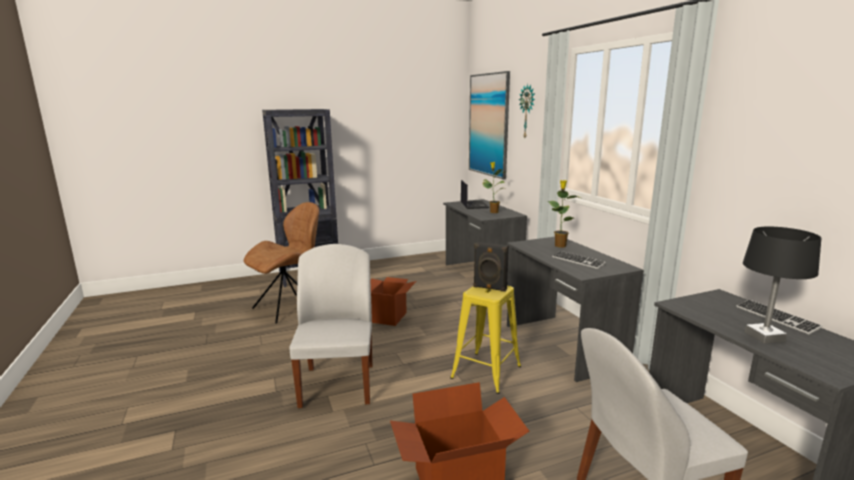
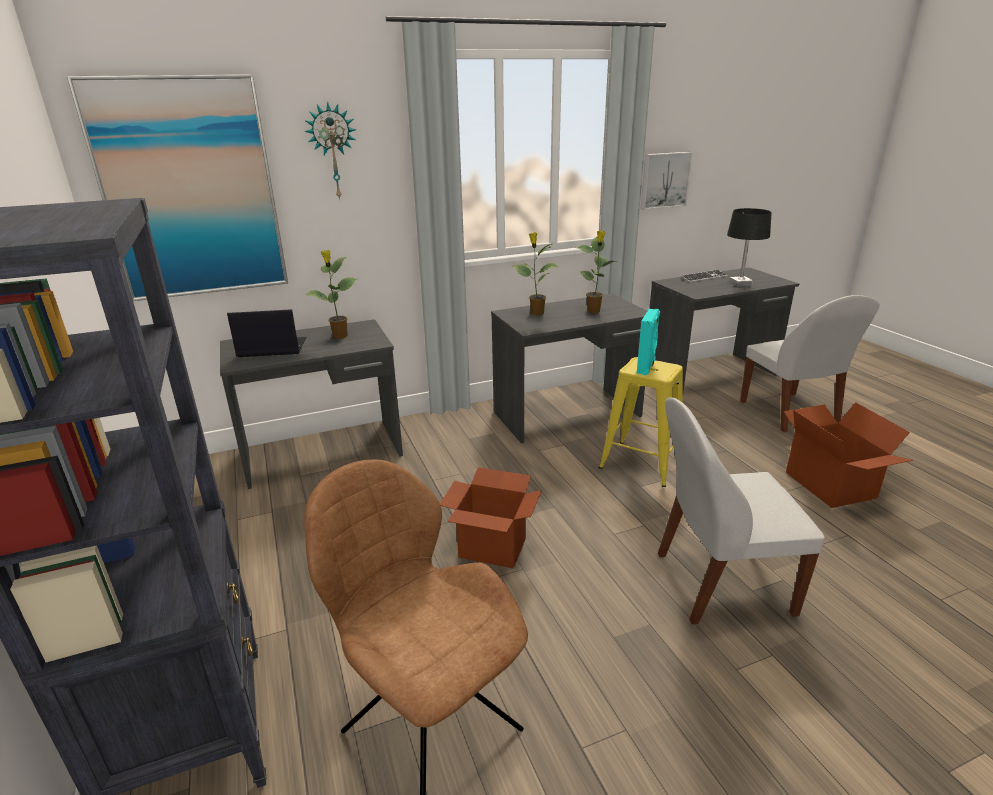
camera: 90 degrees left, 10 degrees up
black speaker [473,242,509,292] -> turquoise speaker [637,309,660,375]
keyboard [552,251,606,269] -> potted plant [577,231,616,313]
none -> picture [641,152,693,210]

